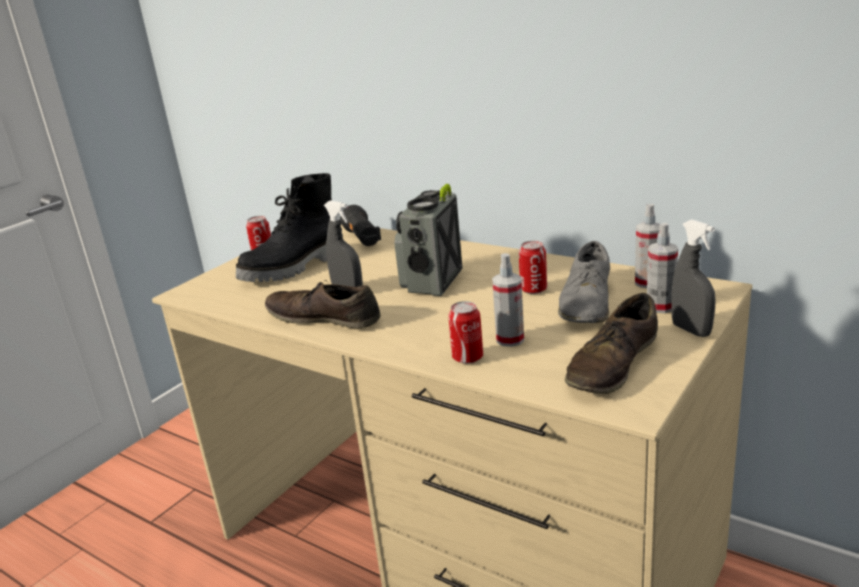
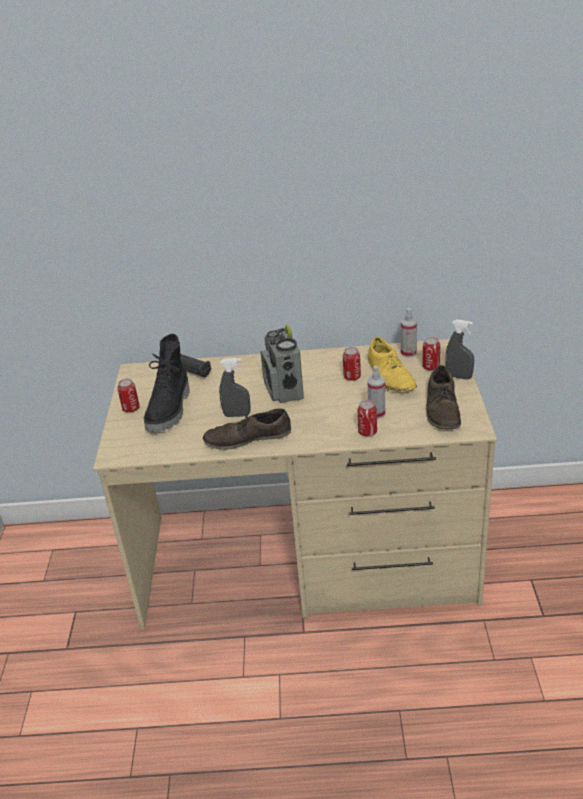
camera: 35 degrees left, 10 degrees up
grey shoe [558,241,610,323] -> yellow shoe [368,337,417,392]
spray bottle [647,223,678,313] -> can [422,337,440,371]

